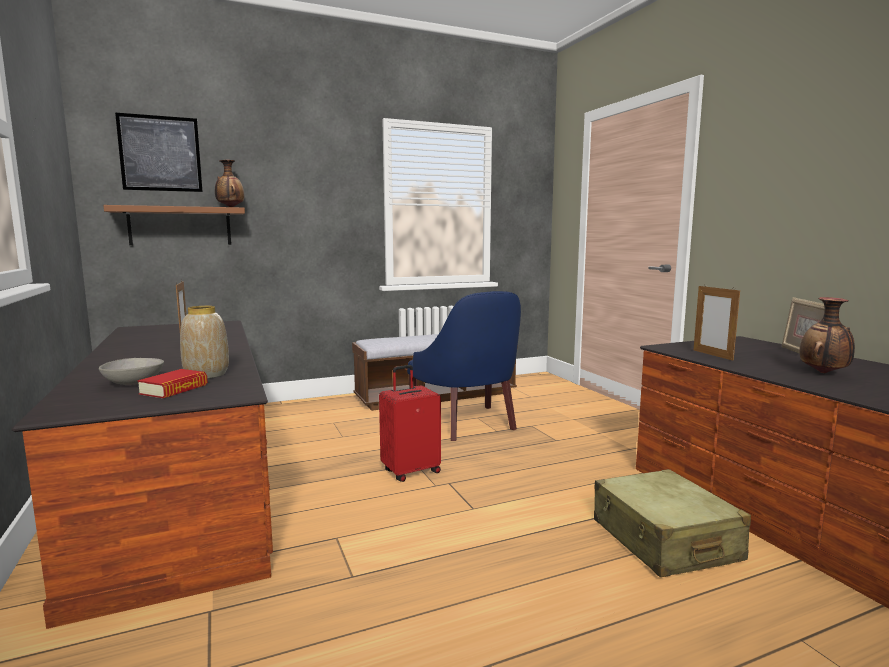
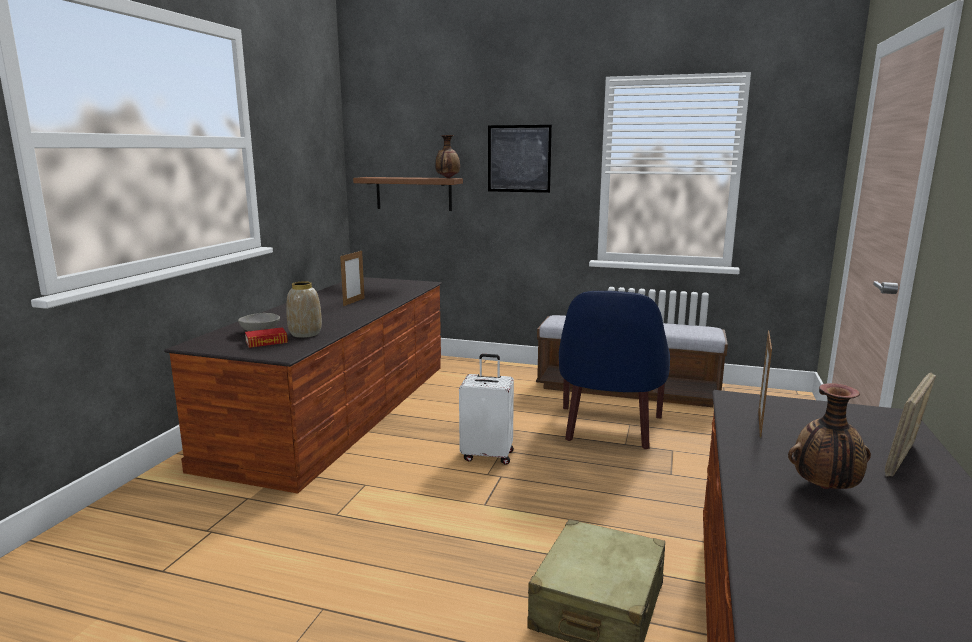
camera: 40 degrees right, 5 degrees up
picture [115,113,203,192] -> picture moved to [488,125,552,193]
red suitcase [379,365,441,482] -> white suitcase [459,354,514,465]

